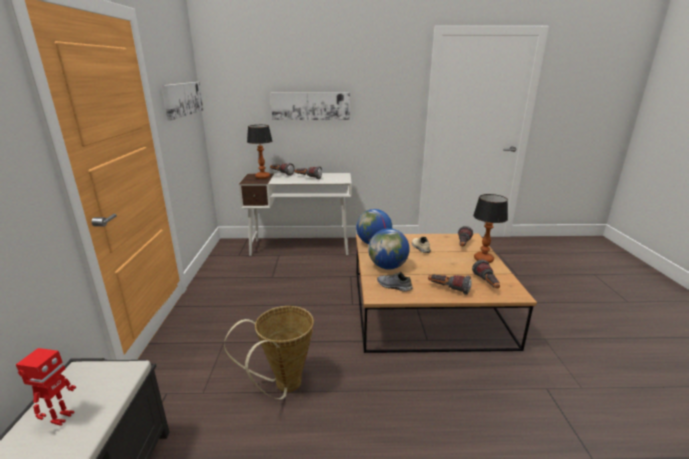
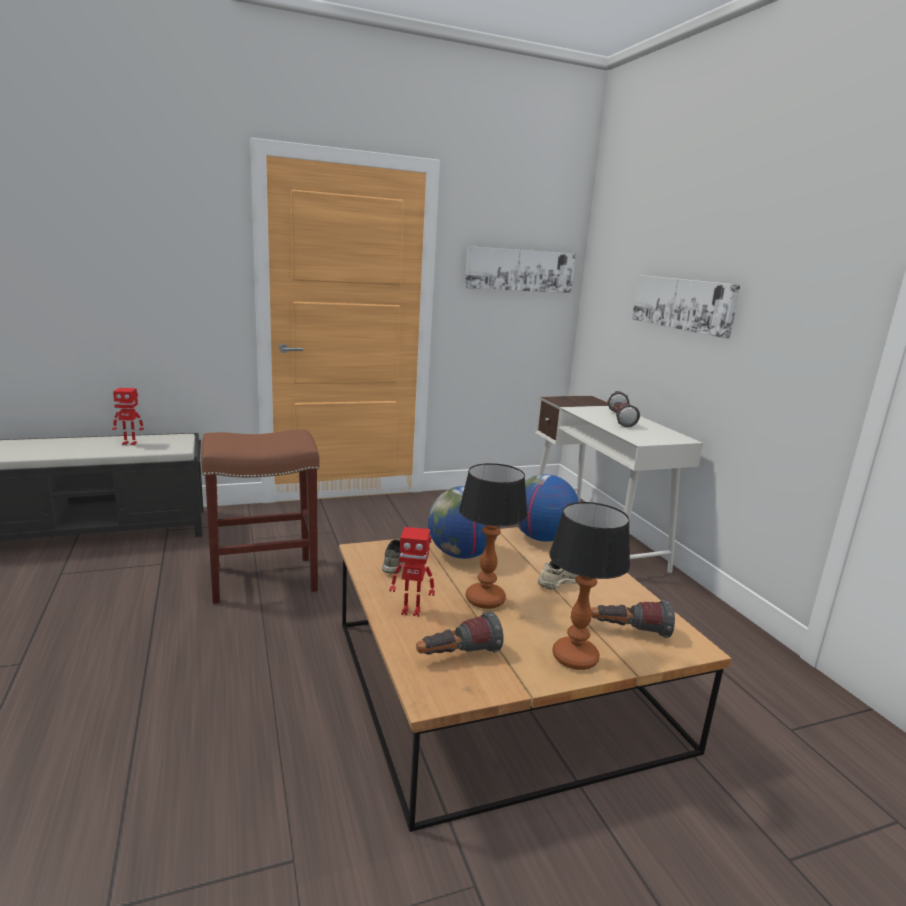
camera: 70 degrees right, 5 degrees down
basket [224,306,314,400] -> brown stool [201,430,320,604]
table lamp [247,125,272,179] -> table lamp moved to [459,463,528,609]
flashlight [428,274,471,295] -> toy robot [389,527,435,617]

